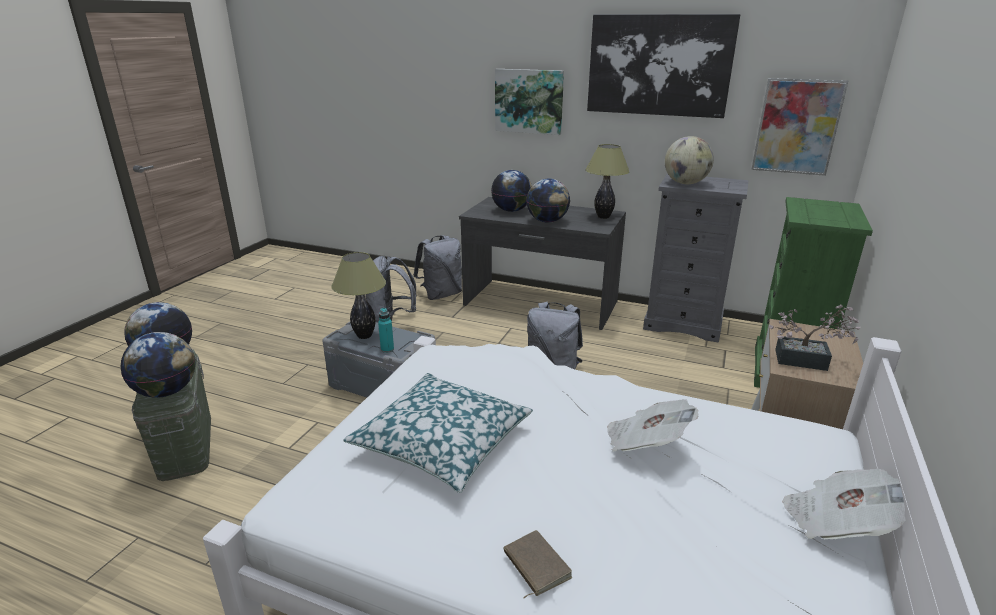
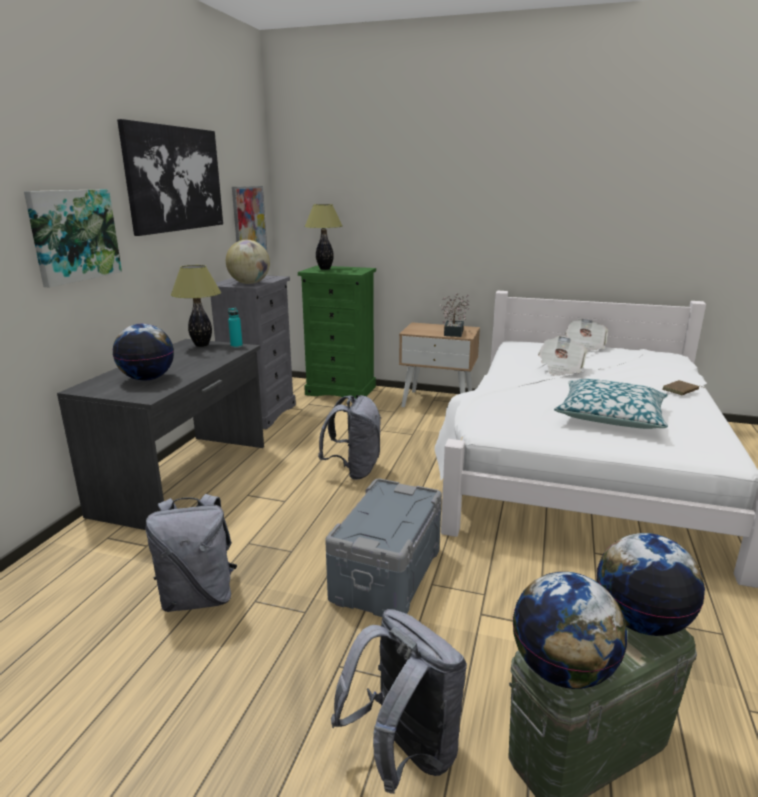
camera: 95 degrees left, 5 degrees down
table lamp [331,252,386,339] -> table lamp moved to [304,204,343,270]
turquoise bottle [378,308,394,353] -> turquoise bottle moved to [228,308,243,348]
grey backpack [413,235,462,300] -> grey backpack moved to [331,609,467,794]
globe [526,178,570,223] -> none

